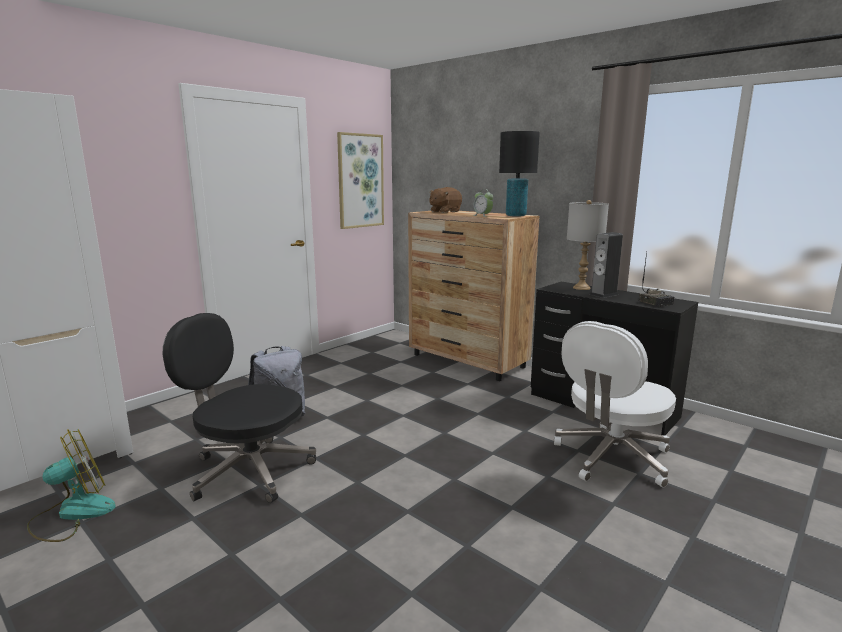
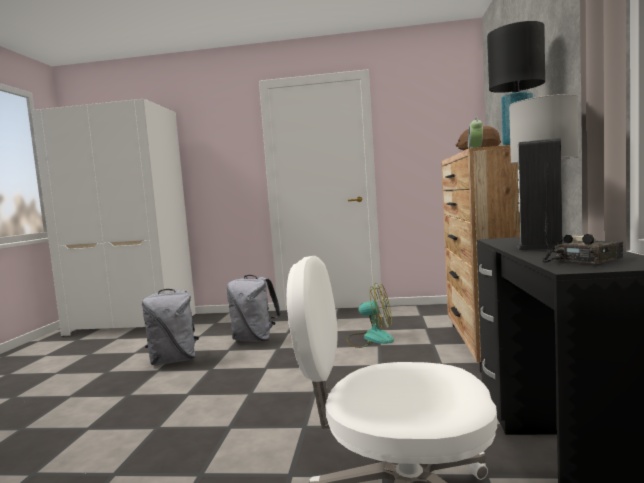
camera: 55 degrees right, 10 degrees down
fan [27,429,116,542] -> fan moved to [347,283,394,348]
black office chair [163,313,316,503] -> grey backpack [142,289,199,365]
picture [337,132,384,229] -> none
radio [638,251,674,307] -> radio turned 150 degrees counterclockwise [543,164,623,264]

